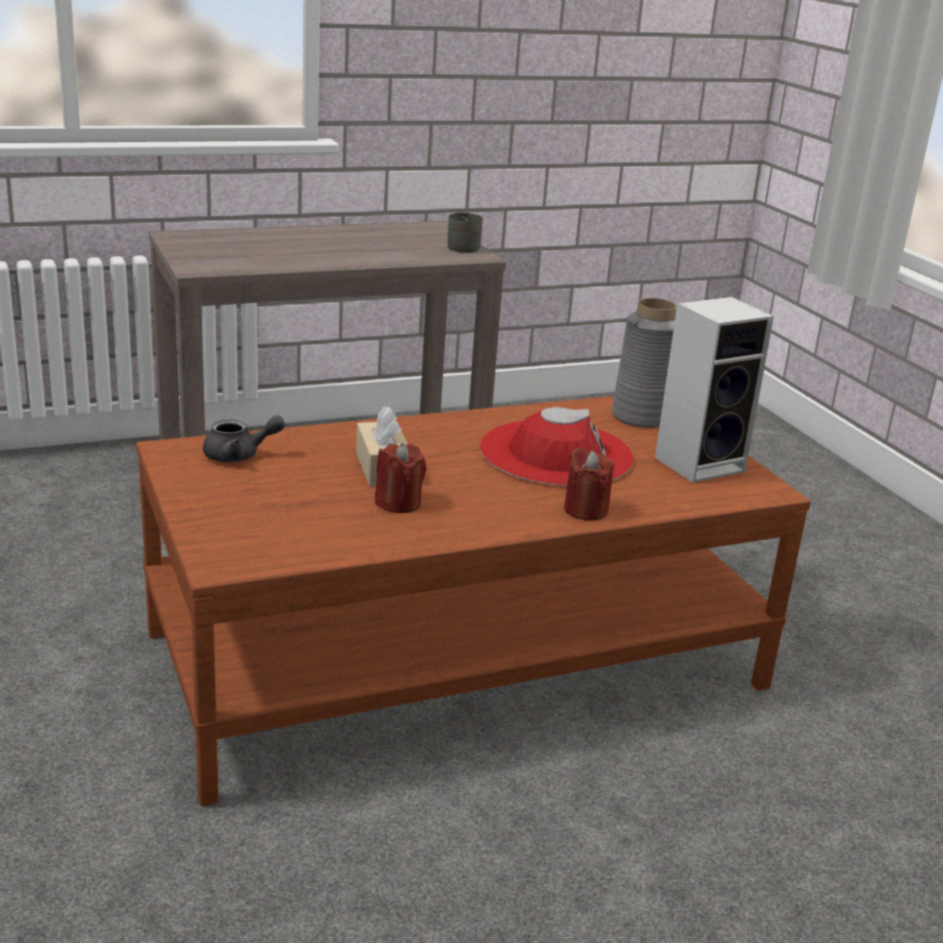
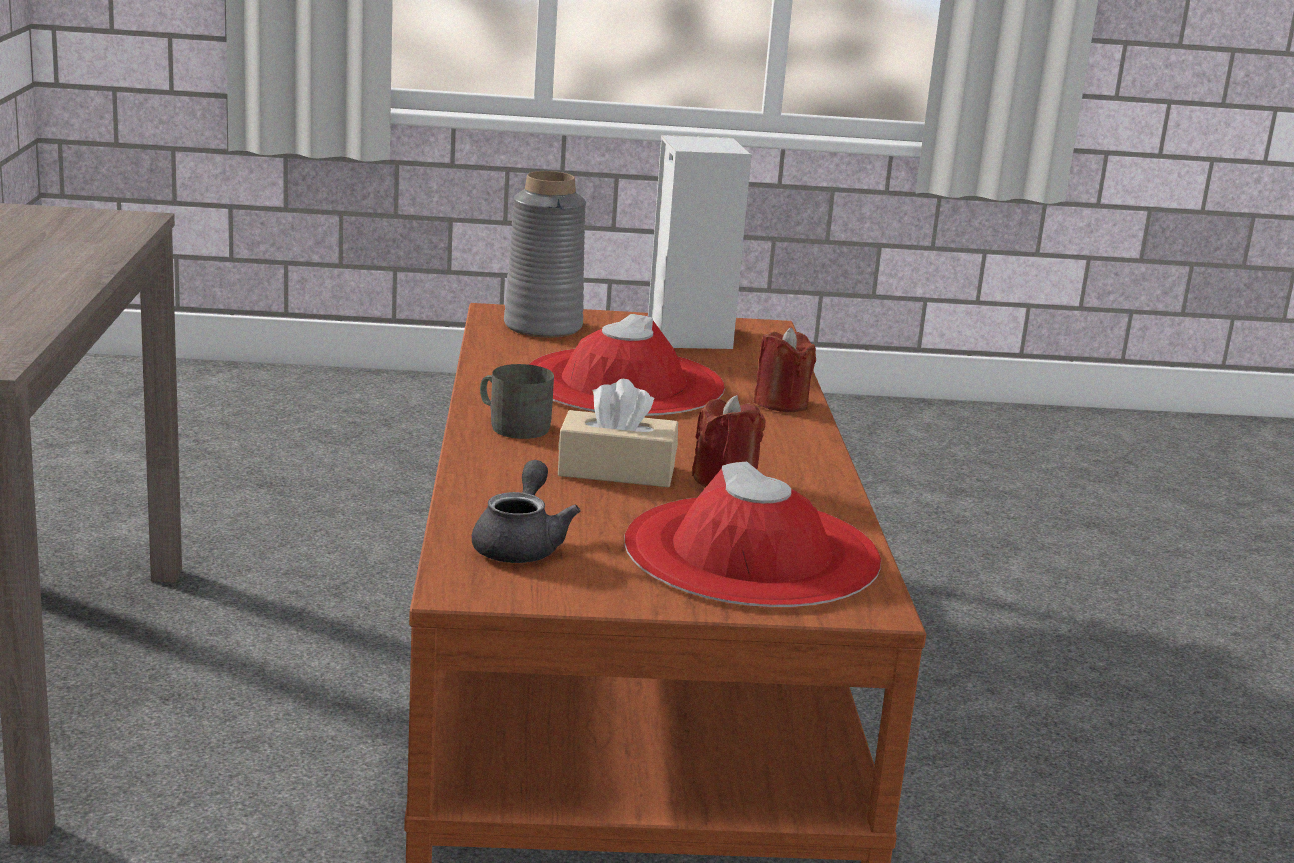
camera: 70 degrees left, 5 degrees down
grey mug [448,213,483,253] -> grey mug moved to [480,364,554,439]
none -> red hat [624,462,881,607]

